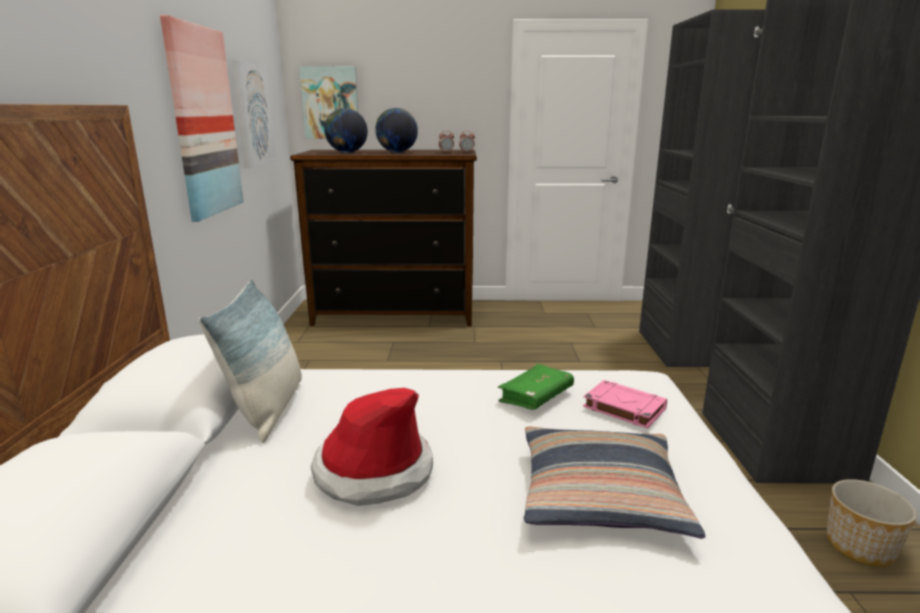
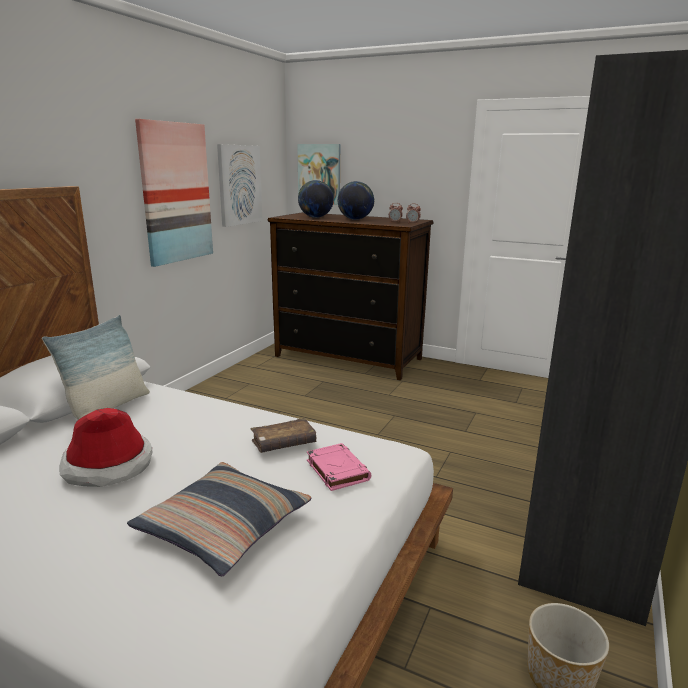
camera: 25 degrees right, 0 degrees up
green book [498,364,574,410] -> brown book [251,418,316,453]

